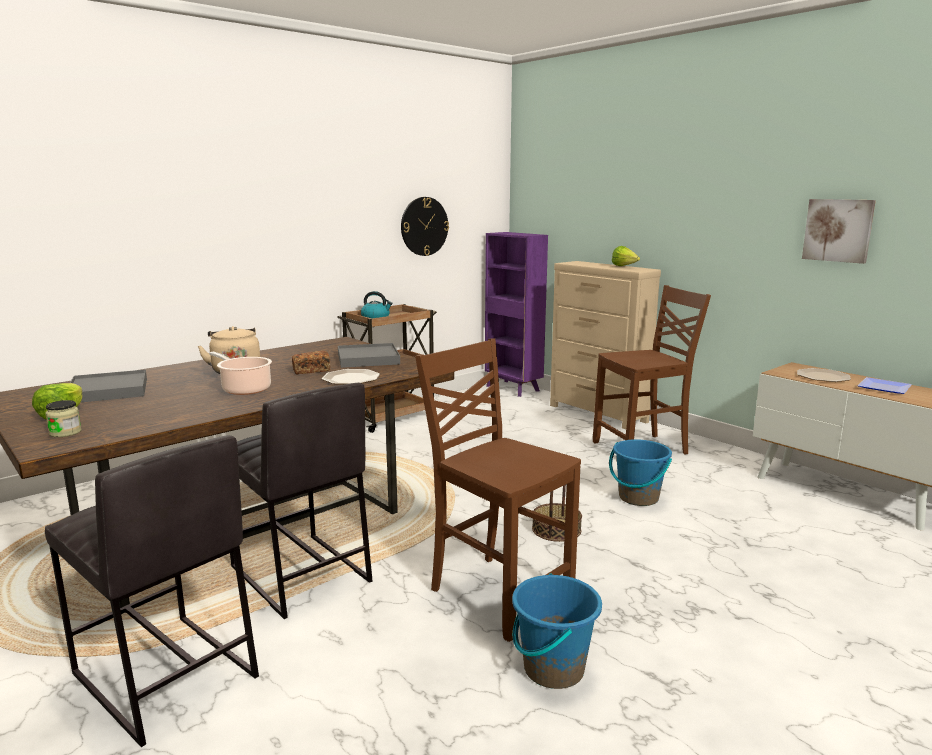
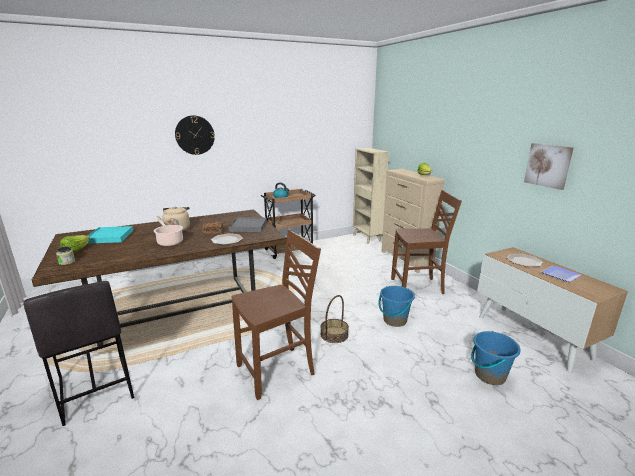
camera: 15 degrees right, 5 degrees up
grey tray [70,369,147,403] -> turquoise tray [87,226,133,244]
grey stool [230,383,373,619] -> none
wall clock [401,197,449,256] -> wall clock moved to [175,115,215,155]
brown chair [415,338,581,642] -> brown chair turned 90 degrees clockwise [232,230,321,400]
purple bookcase [485,232,548,397] -> beige bookcase [353,148,389,244]
blue bucket [512,573,602,689] -> blue bucket moved to [471,331,521,385]

